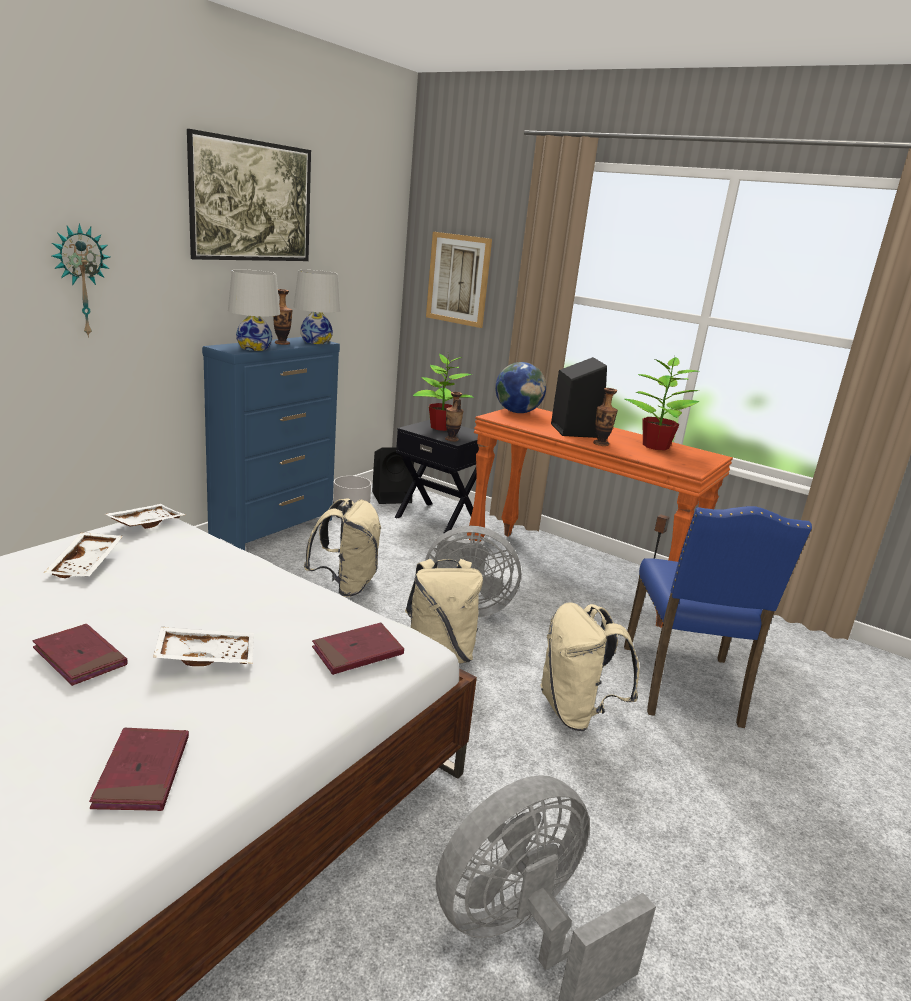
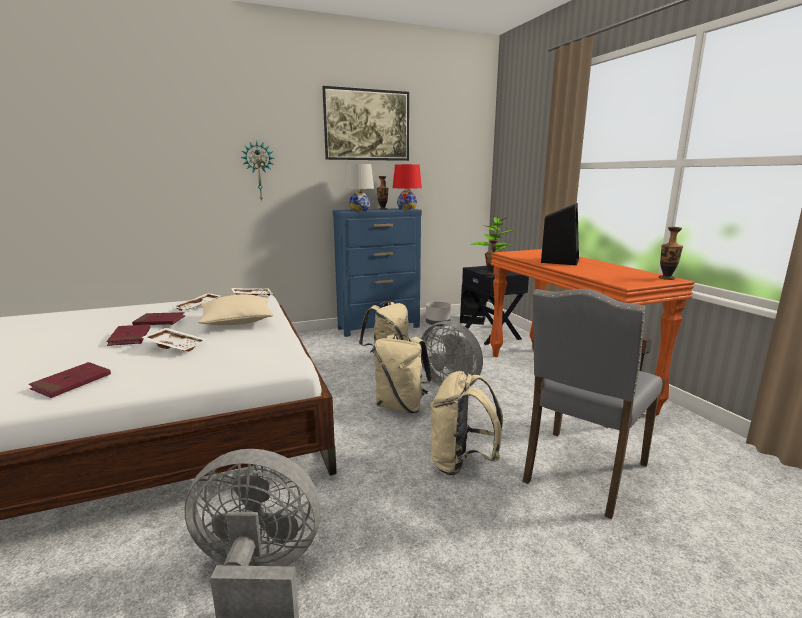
camera: 35 degrees right, 5 degrees down
white table lamp [294,270,341,344] -> red table lamp [393,164,422,210]
red book [312,623,404,675] -> red book moved to [132,312,185,325]
picture [426,232,492,328] -> none
globe [495,362,546,413] -> none
vase [593,388,618,446] -> vase moved to [659,227,683,280]
blue chair [624,506,812,728] -> grey chair [523,289,662,519]
potted plant [625,356,700,451] -> none
none -> beige pillow [198,294,274,325]

